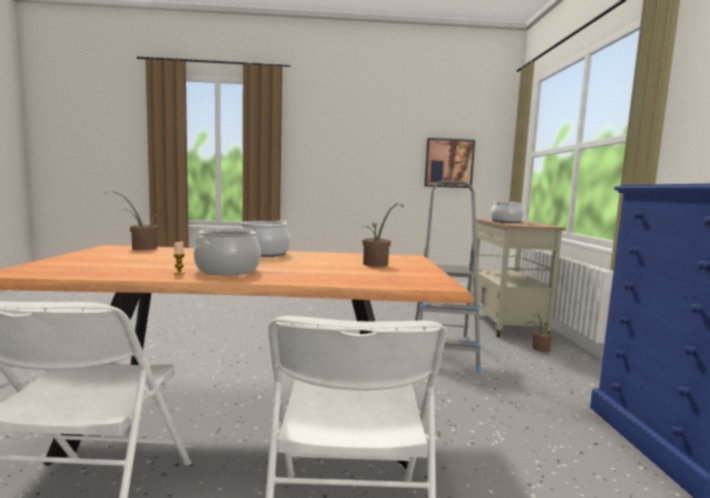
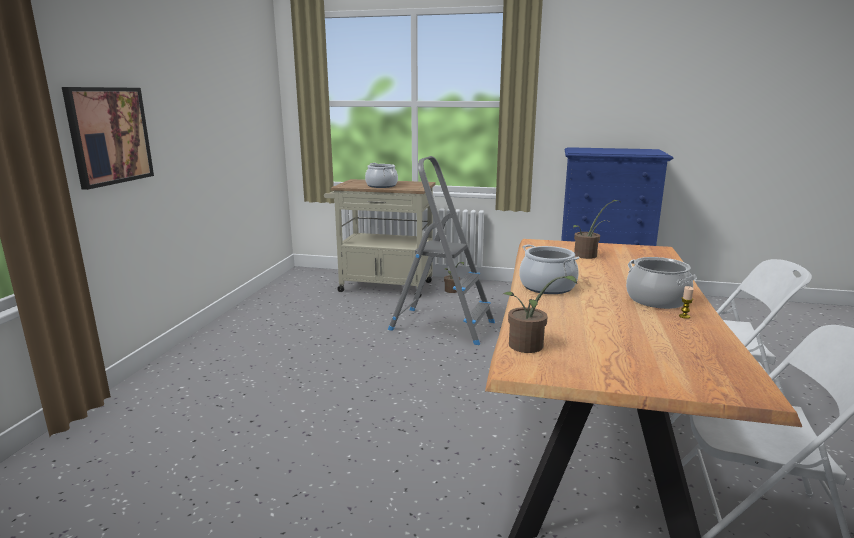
camera: 75 degrees left, 10 degrees up
picture [424,138,475,188] -> picture moved to [62,87,154,190]

